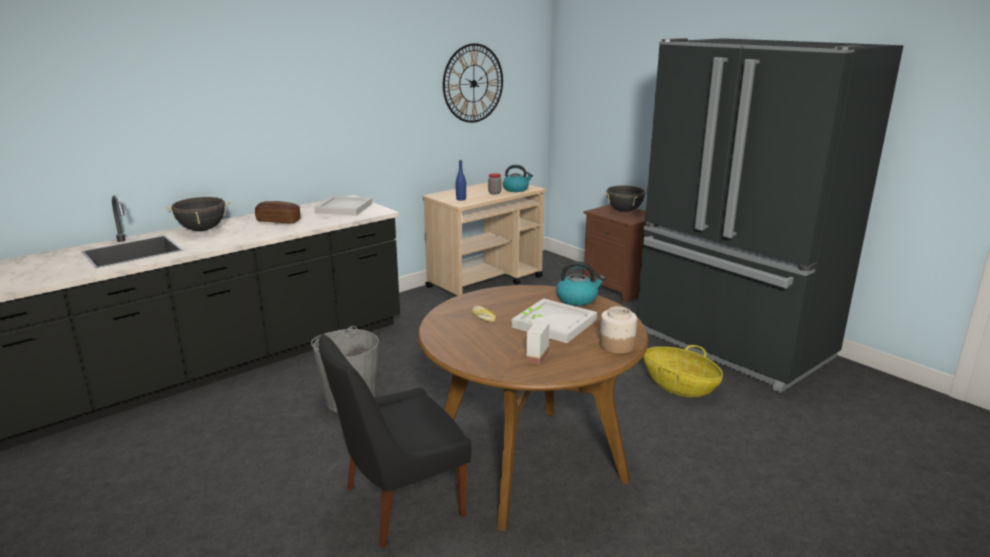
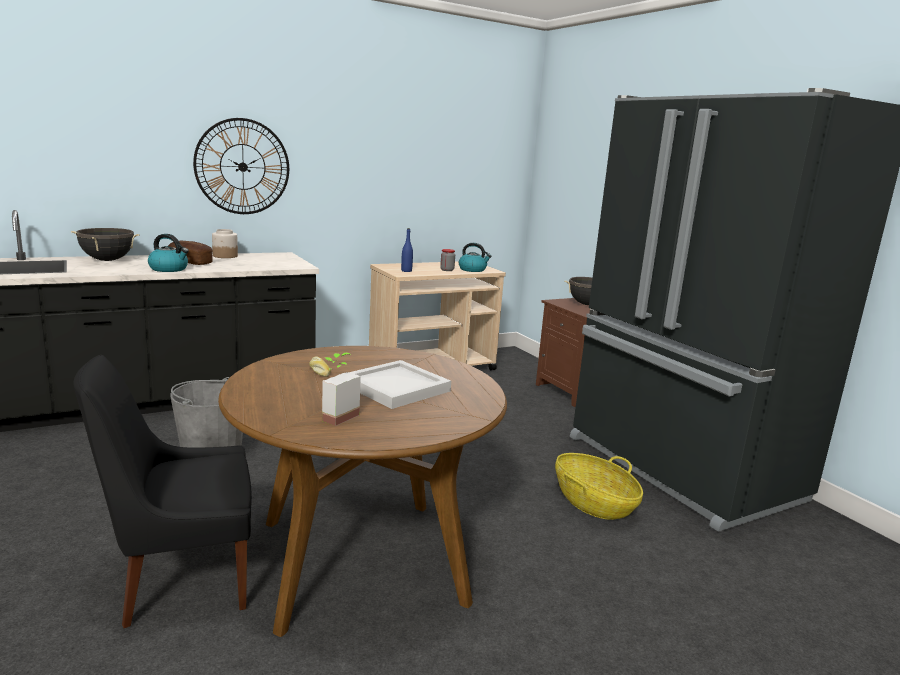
camera: 10 degrees right, 5 degrees down
white tray [314,196,372,216] -> none
wall clock [443,43,503,123] -> wall clock moved to [193,118,289,214]
kettle [556,262,605,306] -> kettle moved to [148,234,189,272]
jar [600,306,637,354] -> jar moved to [212,229,238,258]

